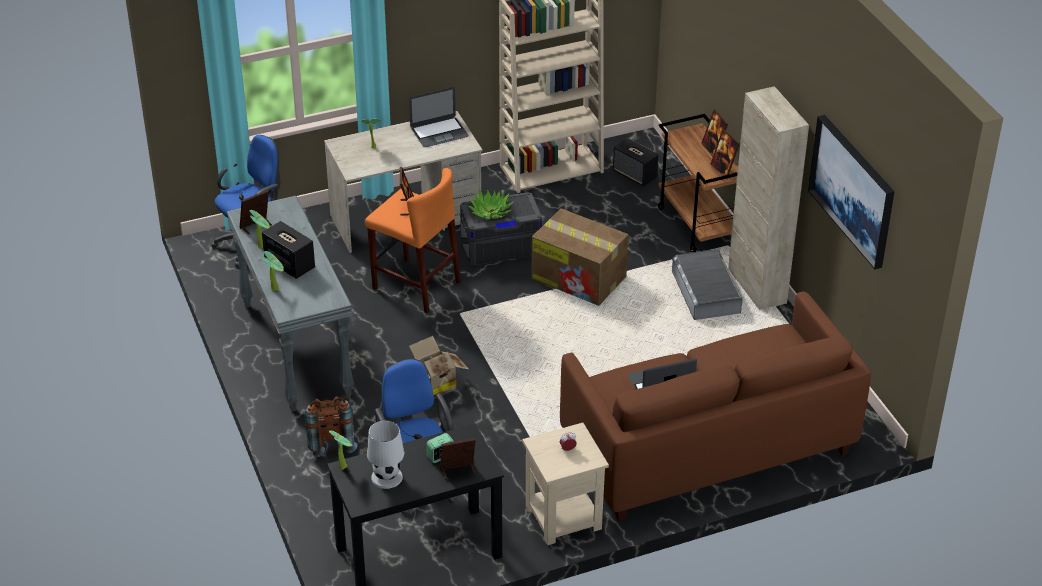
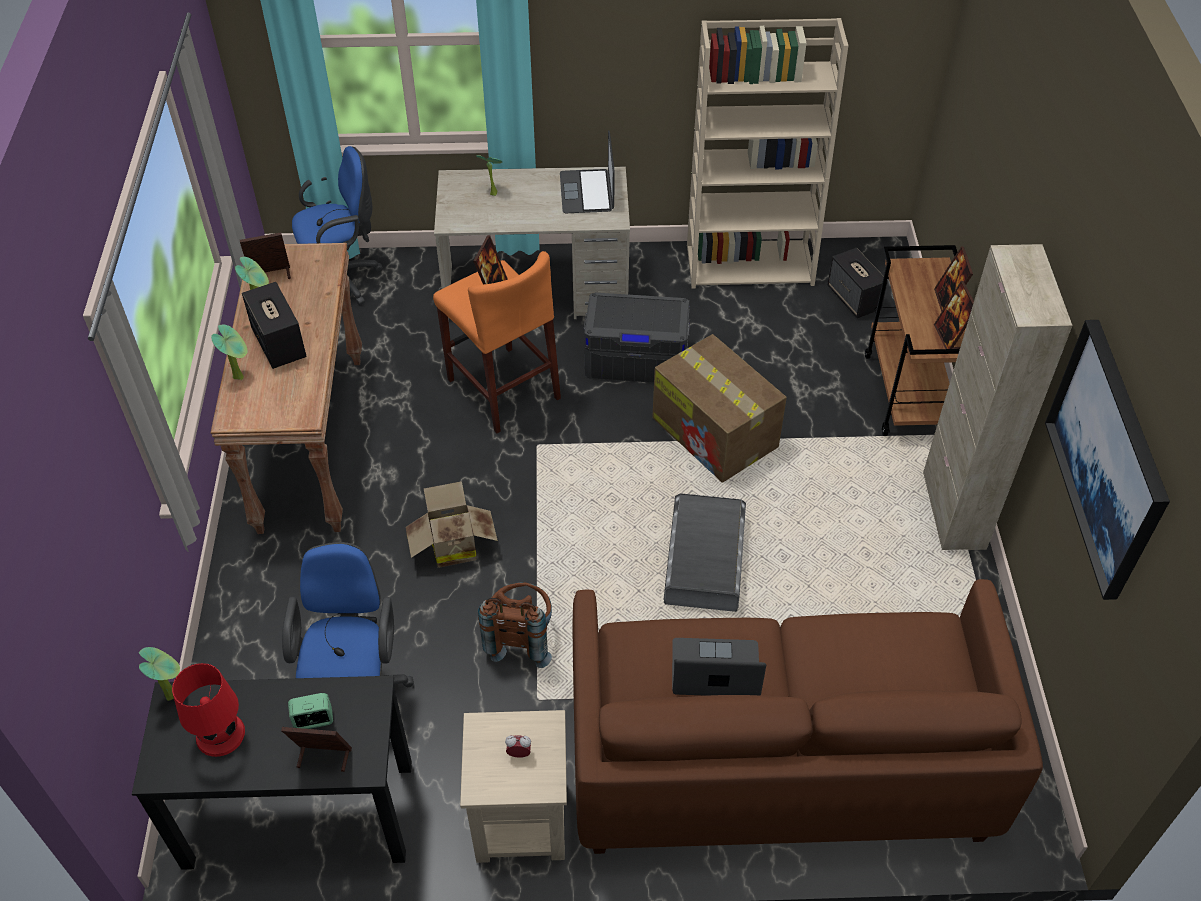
camera: 20 degrees right, 10 degrees up
grey console table [227,196,354,412] -> brown console table [211,243,362,534]
brown backpack [305,396,357,457] -> brown backpack moved to [478,582,552,668]
white table lamp [367,421,404,489] -> red table lamp [172,663,245,757]
laptop [409,87,469,147] -> laptop turned 90 degrees clockwise [560,130,615,213]
potted plant [468,189,514,219] -> none
grey storage box [672,249,742,320] -> grey storage box moved to [664,493,746,612]

